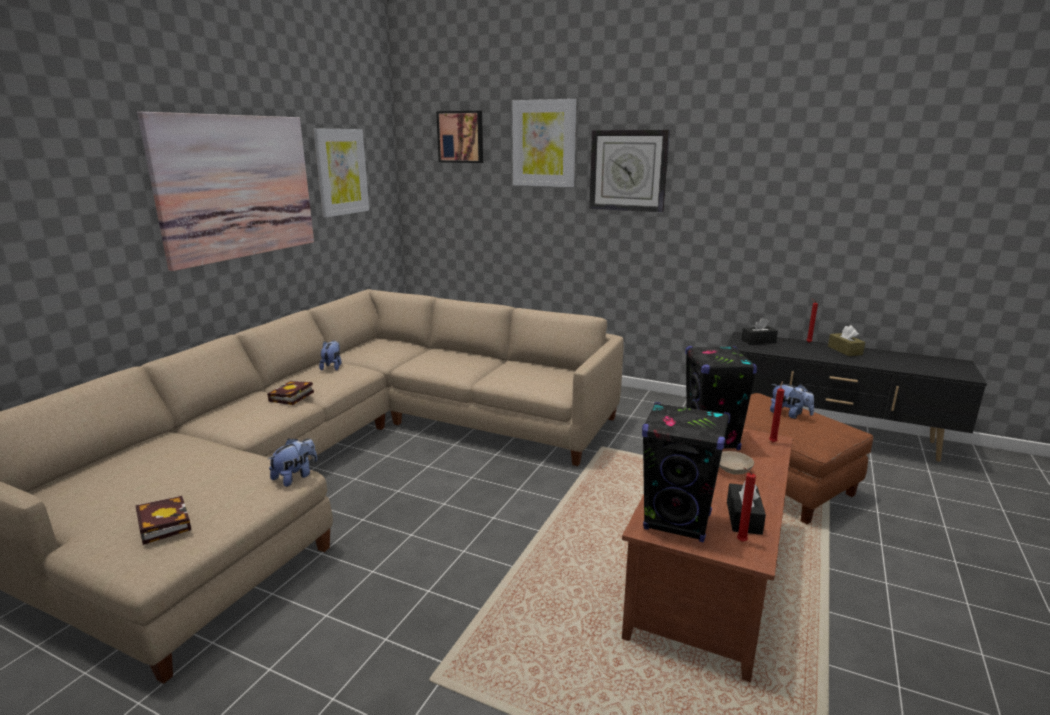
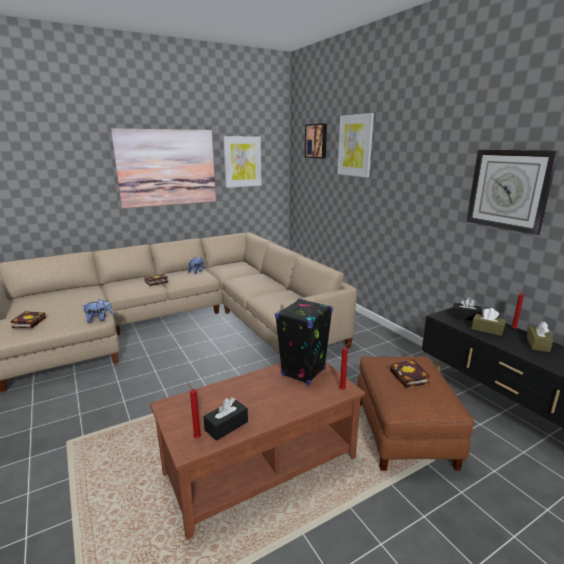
camera: 35 degrees right, 0 degrees up
wall clock [589,130,670,212] -> wall clock moved to [466,149,559,235]
black speaker [642,402,730,542] -> none
beige bowl [719,451,754,474] -> none
plush toy [770,384,814,419] -> book [390,360,430,388]
none -> brown tissue box [471,308,506,336]

